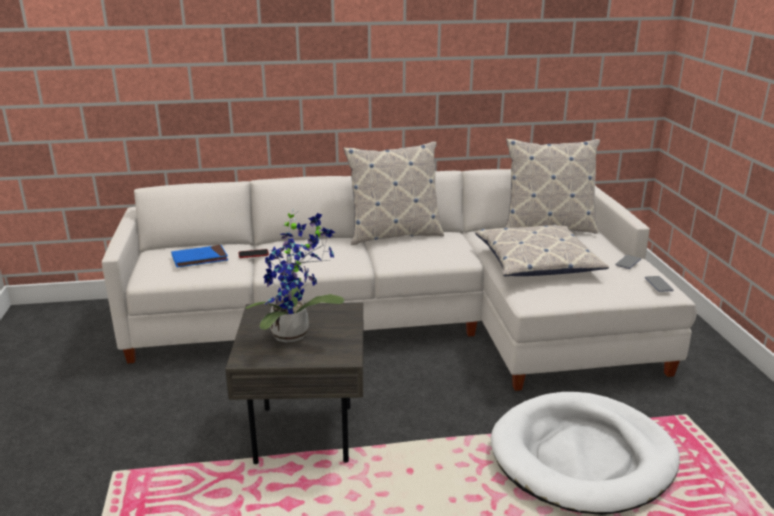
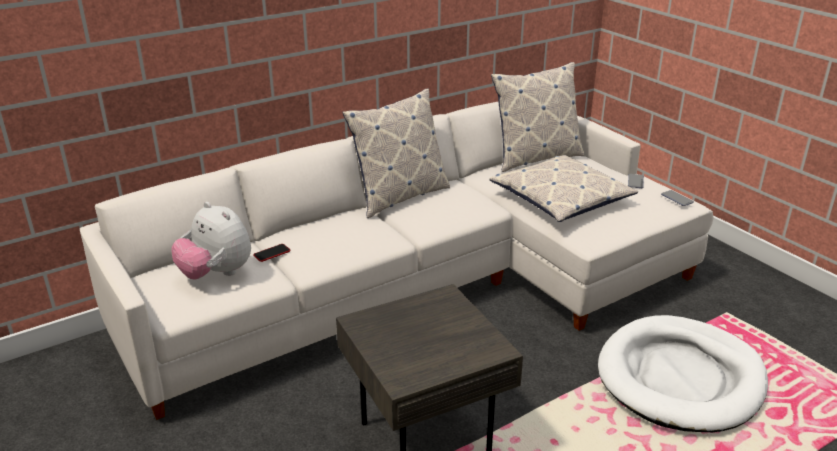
camera: 25 degrees left, 5 degrees up
blue book [171,245,228,267] -> plush toy [171,202,251,279]
potted plant [245,209,344,343] -> none

